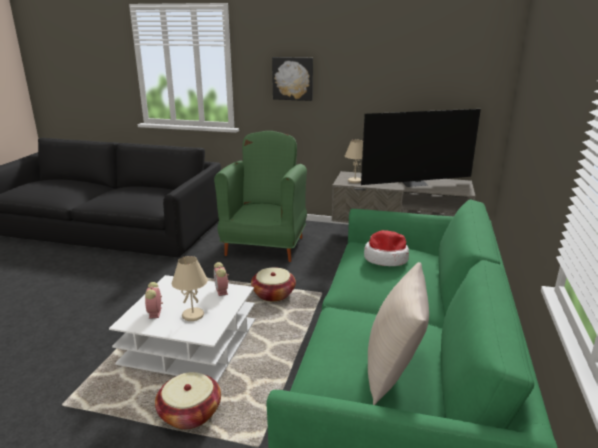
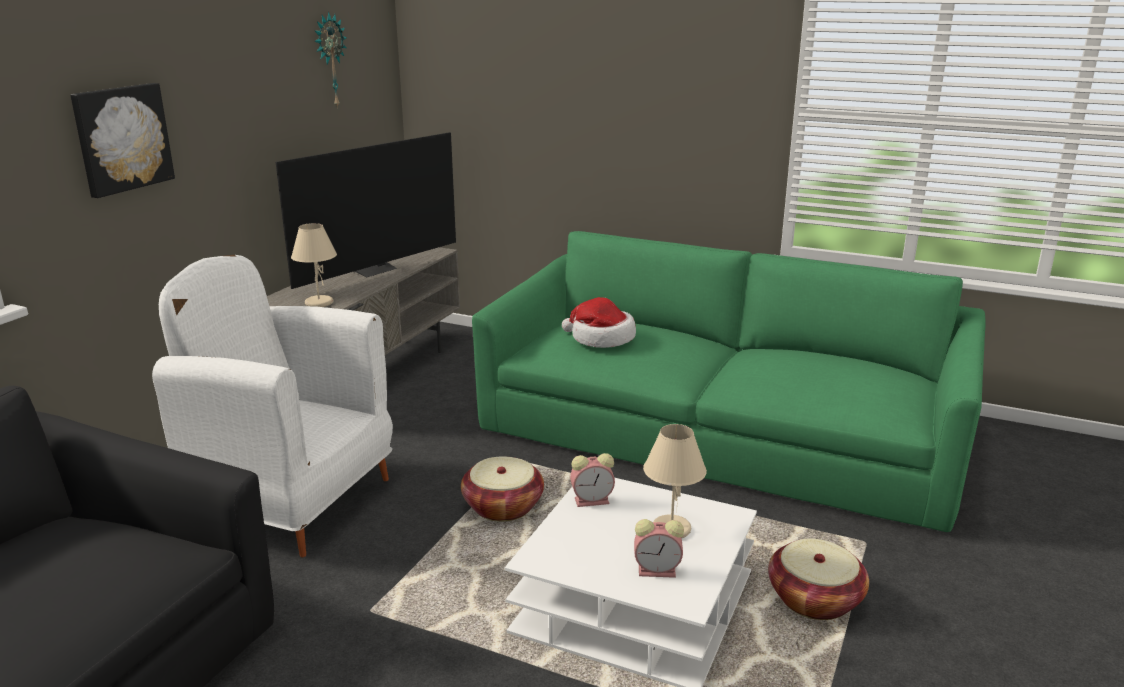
camera: 80 degrees left, 0 degrees up
green armchair [214,131,307,262] -> white armchair [152,255,393,557]
television [361,109,481,187] -> television turned 45 degrees clockwise [276,132,456,289]
beige pillow [368,262,429,405] -> none
none -> wall clock [314,12,346,109]

